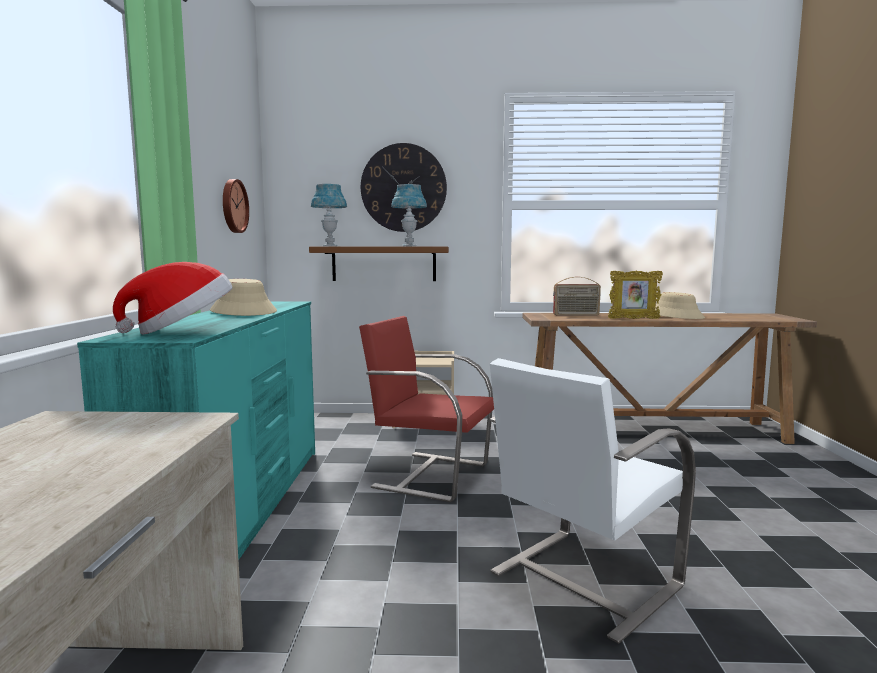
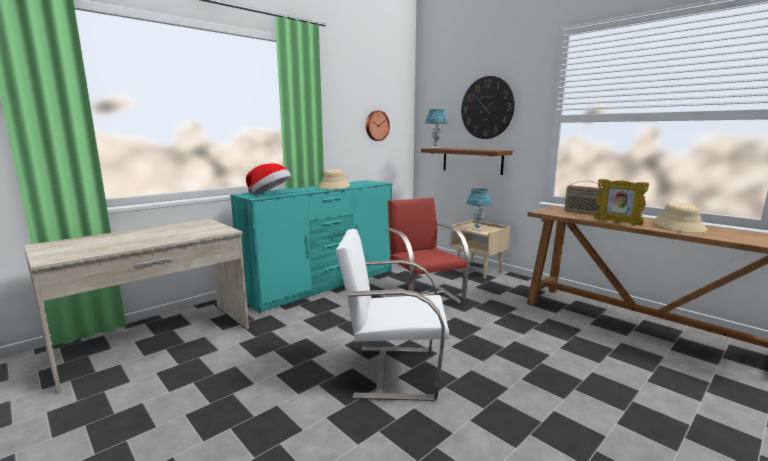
camera: 45 degrees right, 5 degrees up
blue table lamp [391,184,427,246] -> blue table lamp moved to [467,188,492,231]

